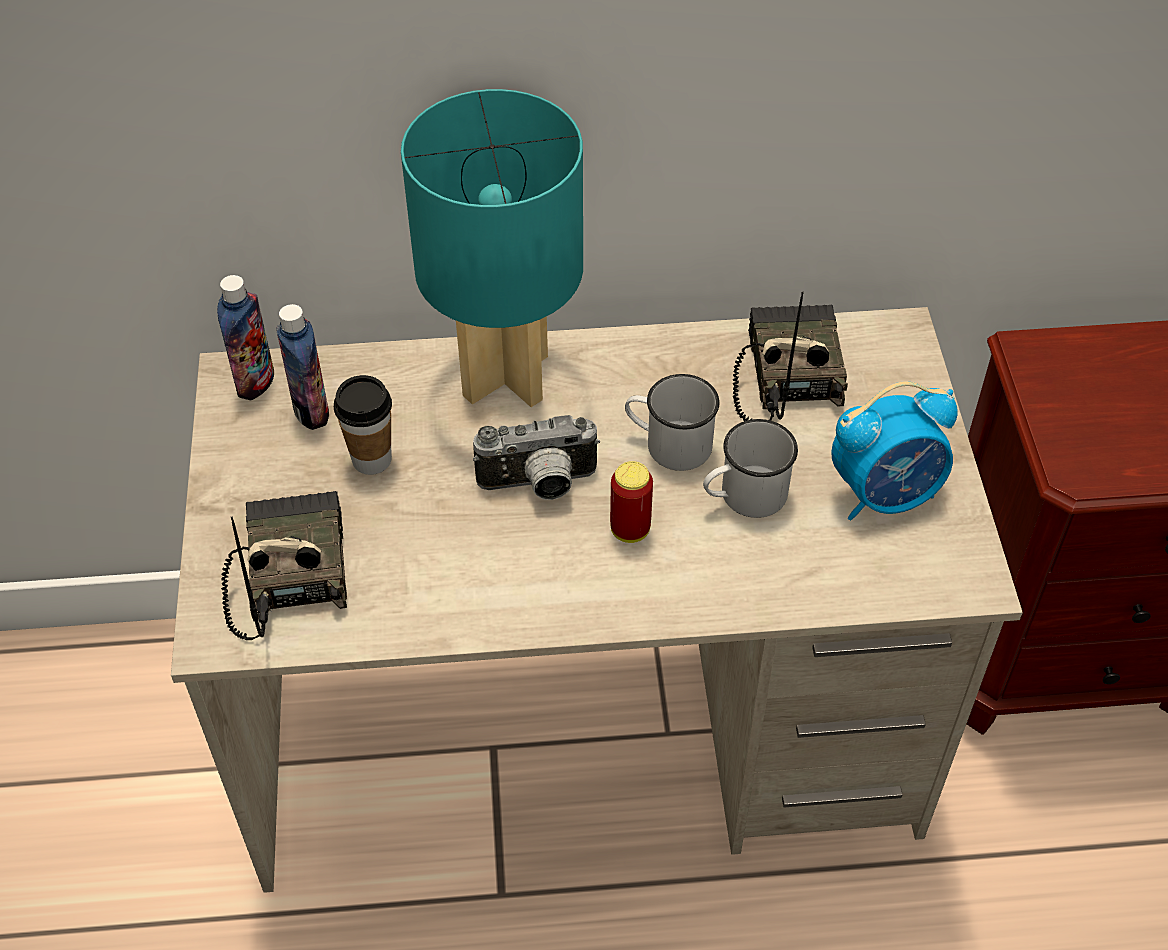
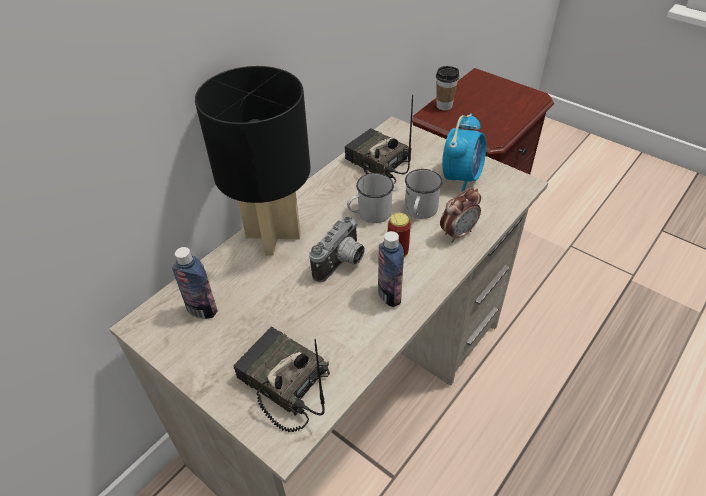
camera: 45 degrees left, 5 degrees down
bottle [217,275,274,400] -> bottle moved to [378,231,404,307]
cup [334,375,392,475] -> cup moved to [436,66,459,111]
turquoise table lamp [401,89,583,407] -> black table lamp [195,66,310,256]
none -> alarm clock [440,188,481,243]

